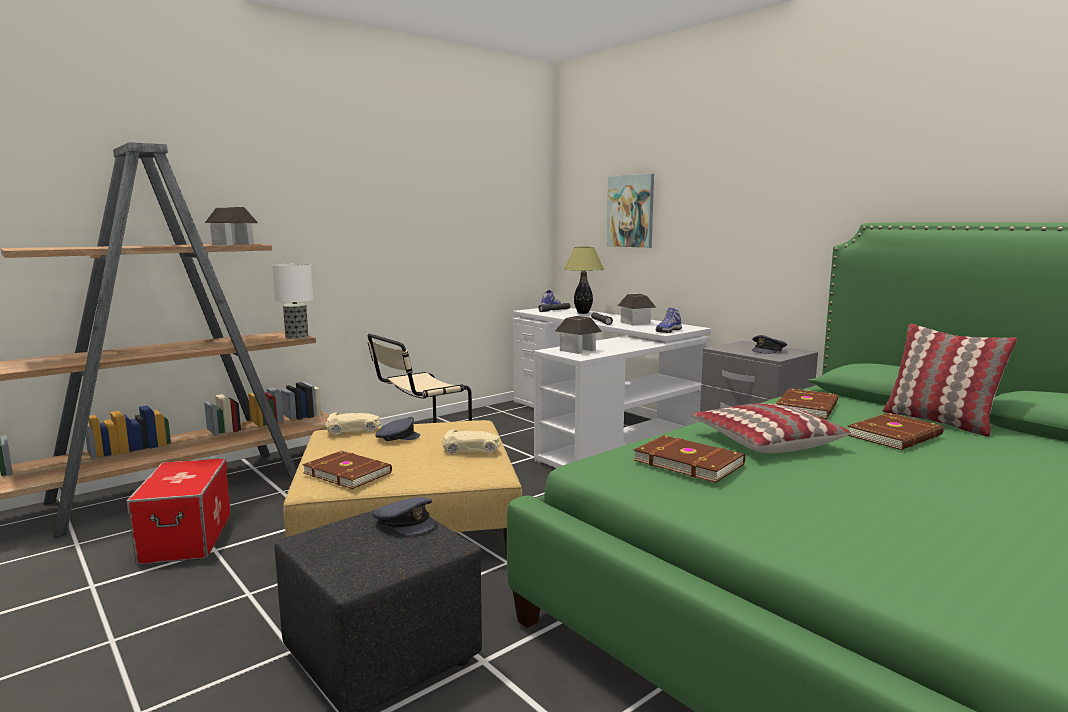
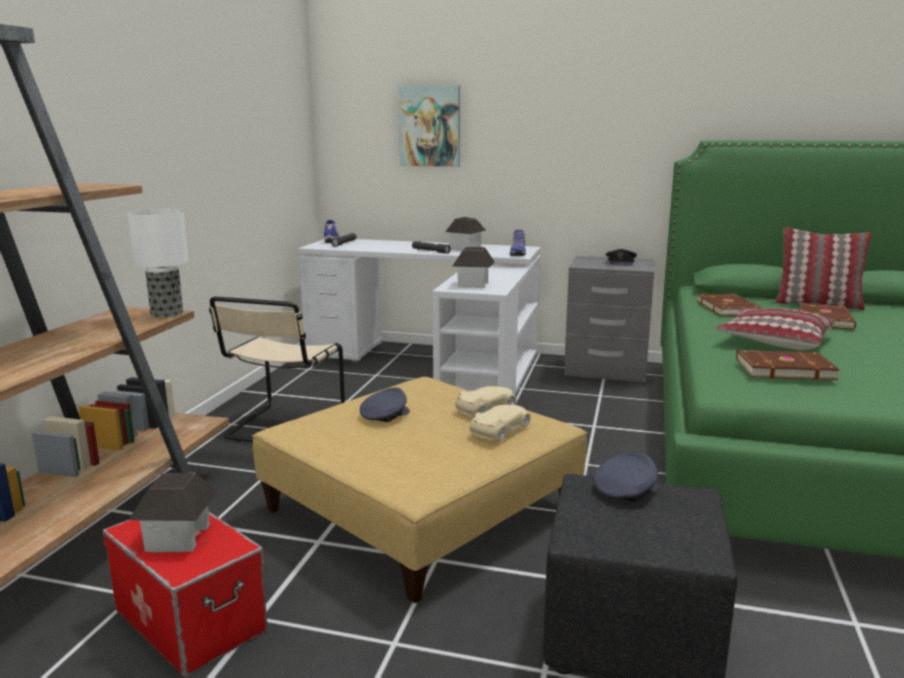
camera: 35 degrees left, 5 degrees up
toy house [205,207,258,245] -> toy house moved to [129,473,218,552]
brown book [302,451,392,489] -> none
beige toy car [325,413,381,435] -> beige toy car moved to [470,405,531,441]
grey cap [372,497,435,535] -> grey cap turned 45 degrees counterclockwise [594,453,658,502]
table lamp [564,247,604,314] -> none

